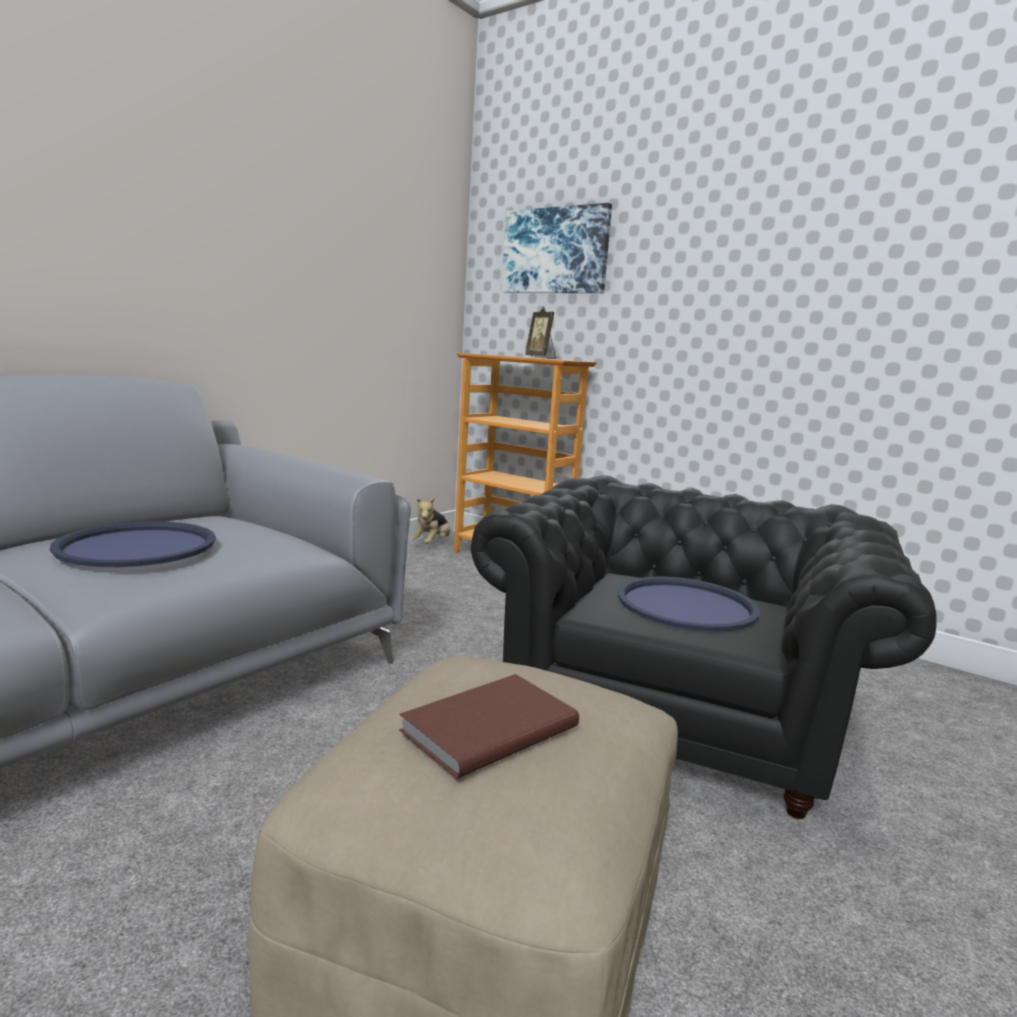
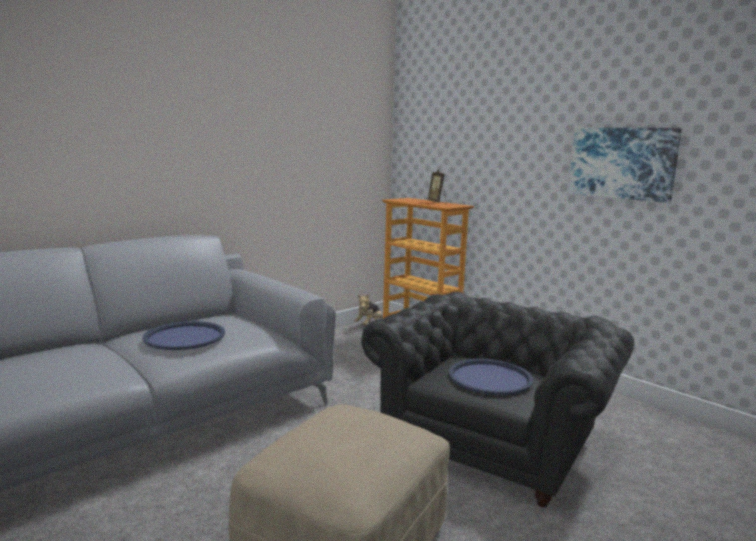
camera: 10 degrees right, 0 degrees up
brown book [399,674,579,778] -> none
picture [502,203,612,293] -> picture moved to [568,128,682,203]

